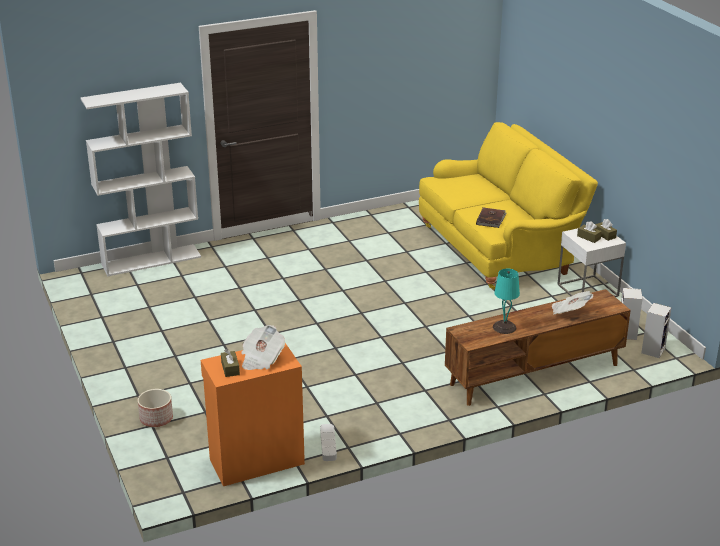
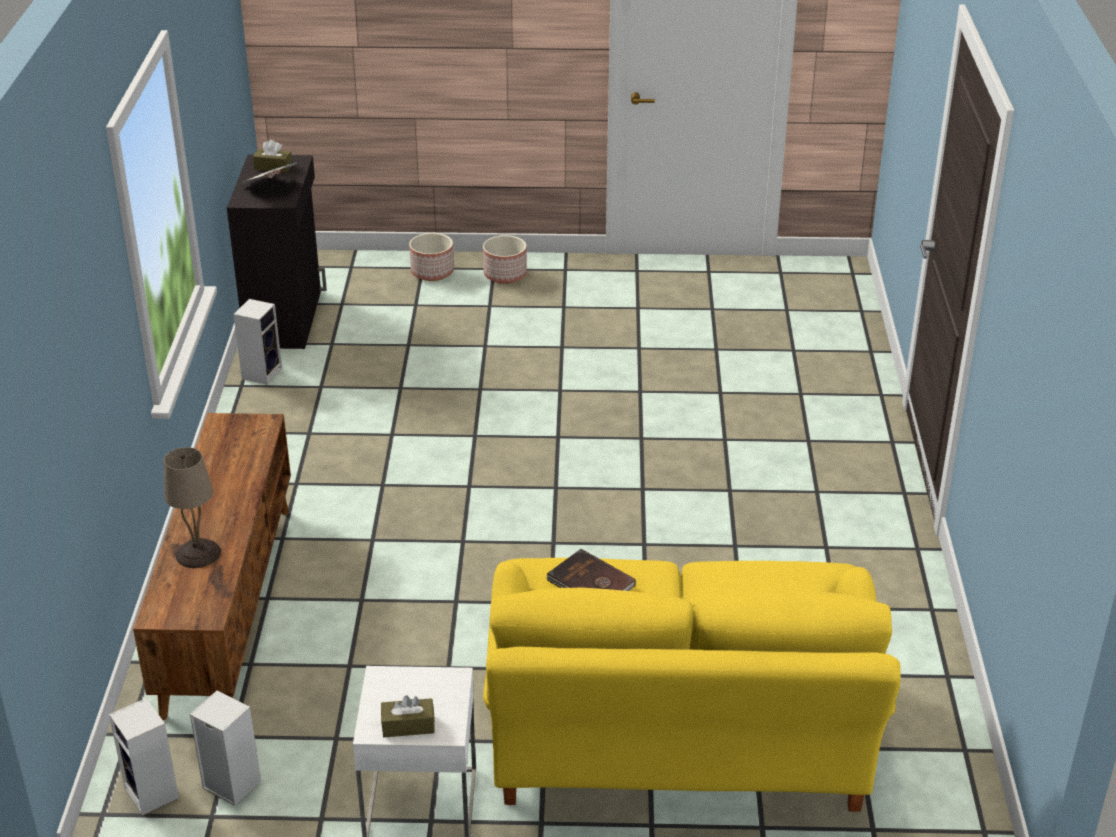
camera: 115 degrees right, 5 degrees up
white bookcase [80,83,201,277] -> none
orange cabinet [201,343,305,486] -> black cabinet [227,155,327,349]
grey tray [320,424,337,461] -> speaker [233,299,282,385]
turquoise table lamp [493,268,520,334] -> none
newspaper [552,291,593,314] -> beige table lamp [164,447,221,568]
brown tissue box [577,221,602,243] -> none
none -> planter [483,235,527,284]

